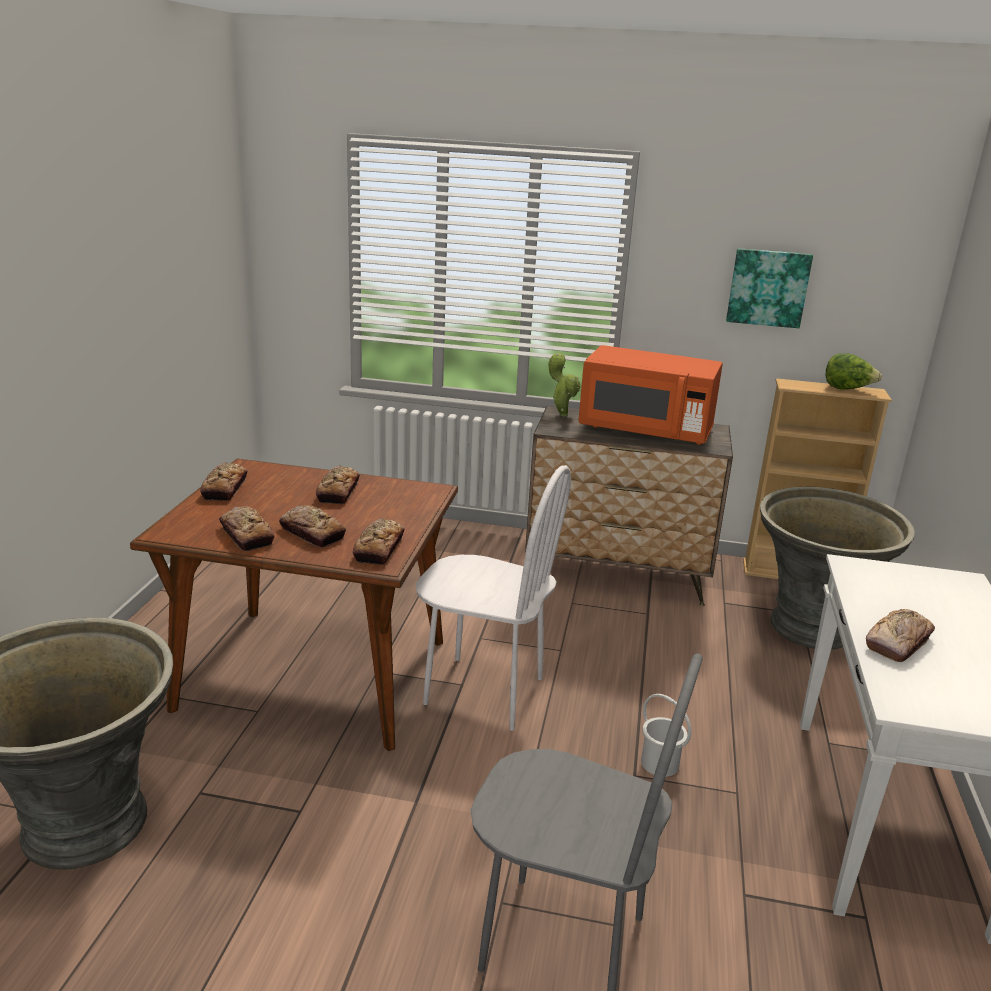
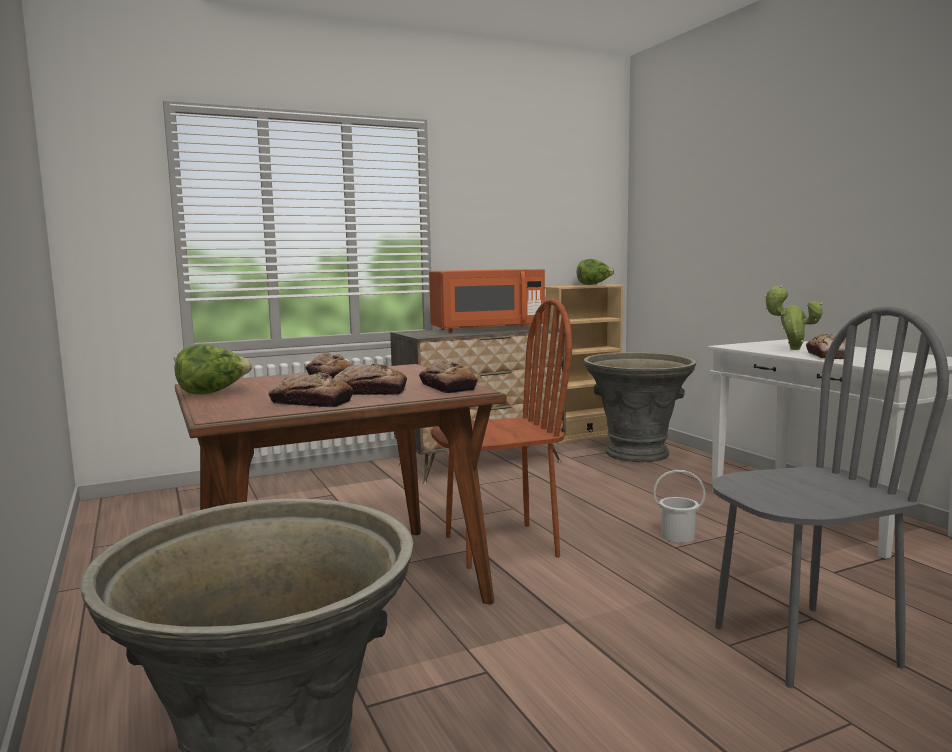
camera: 35 degrees left, 15 degrees down
bread [200,462,247,501] -> lettuce [175,344,252,395]
white chair [415,465,571,731] -> brown chair [430,298,572,569]
potted plant [549,353,581,417] -> potted plant moved to [764,285,823,350]
picture [726,248,813,328] -> none

